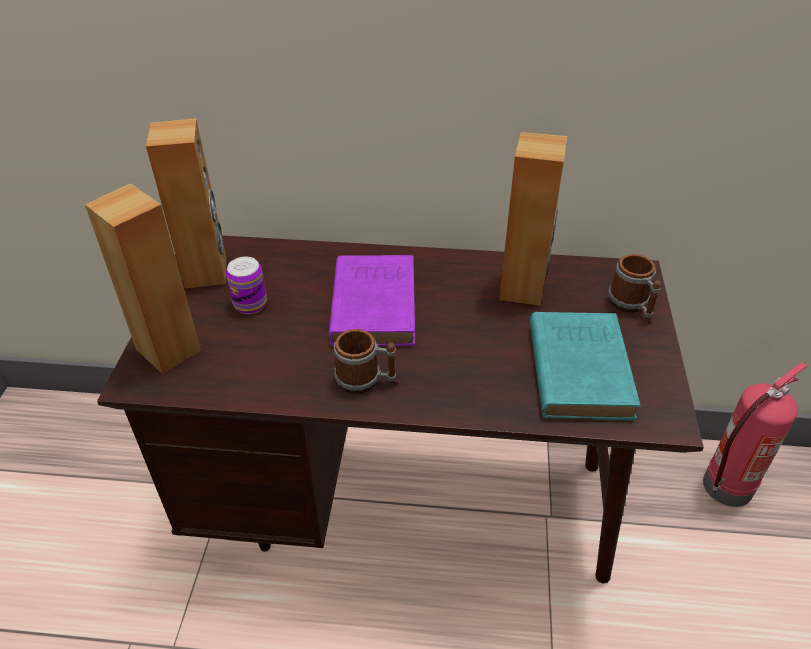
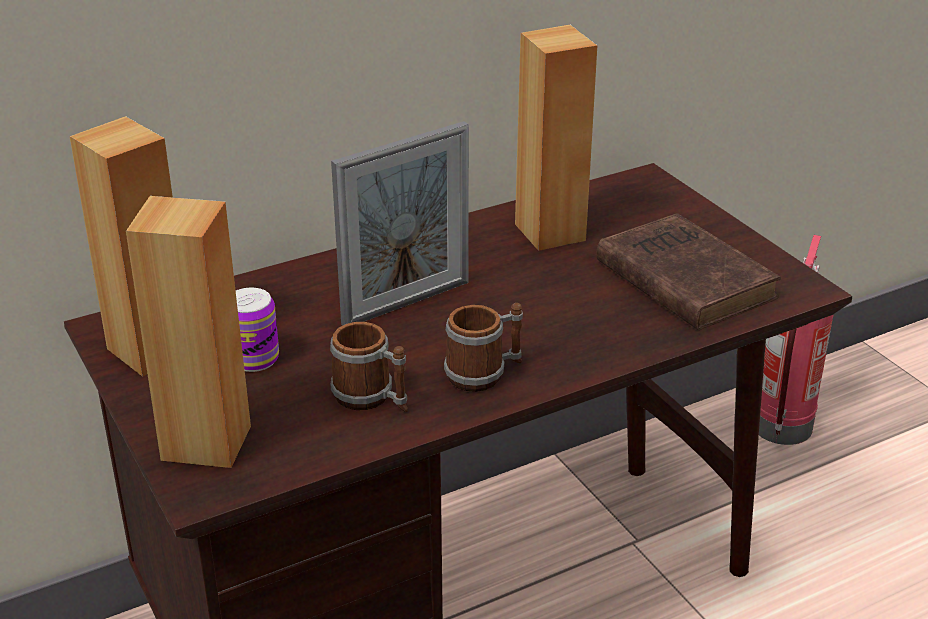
camera: 35 degrees left, 10 degrees down
purple book [328,255,415,346] -> picture frame [331,121,469,326]
turquoise book [530,312,641,420] -> brown book [596,213,781,330]
mug [608,254,661,323] -> mug moved to [330,322,408,412]

